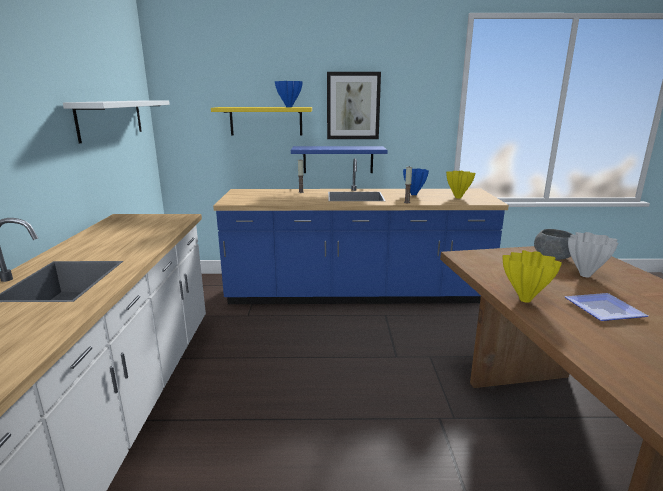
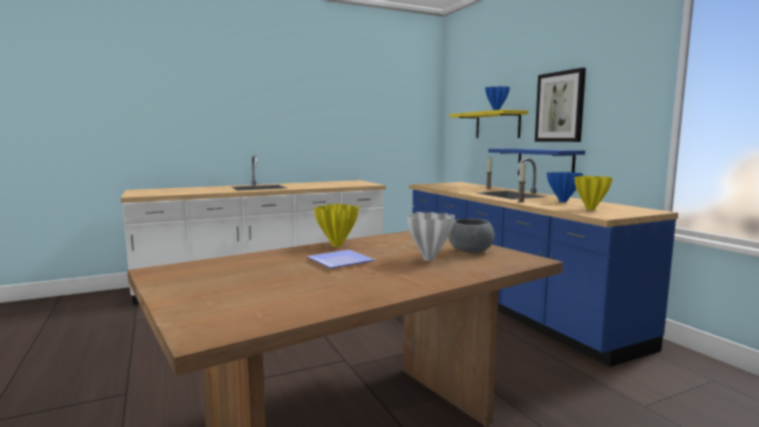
camera: 65 degrees right, 10 degrees down
white shelf [63,101,170,143] -> none

